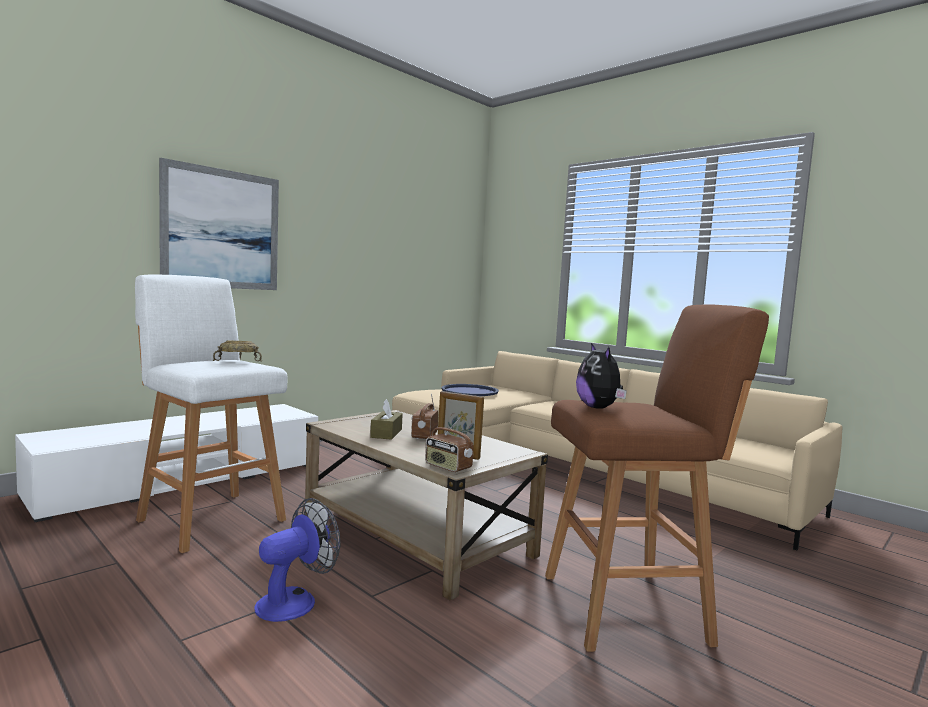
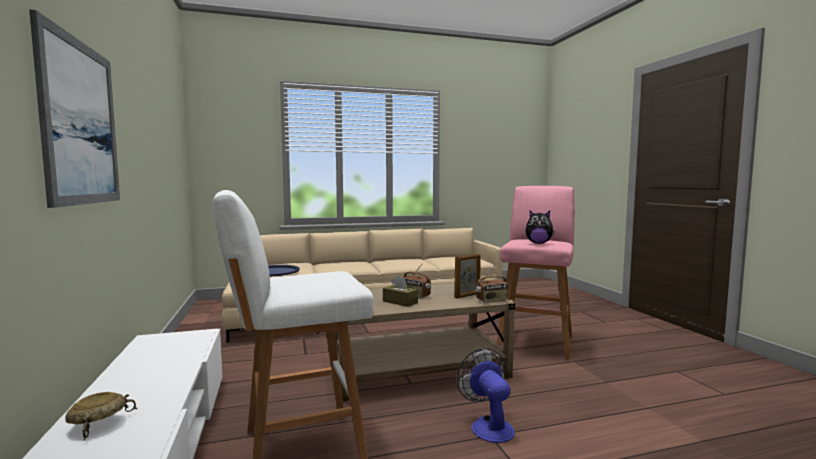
camera: 60 degrees left, 0 degrees up
beige bowl [213,340,262,362] -> beige bowl moved to [65,392,138,441]
brown stool [545,305,769,652] -> pink stool [496,186,575,360]

